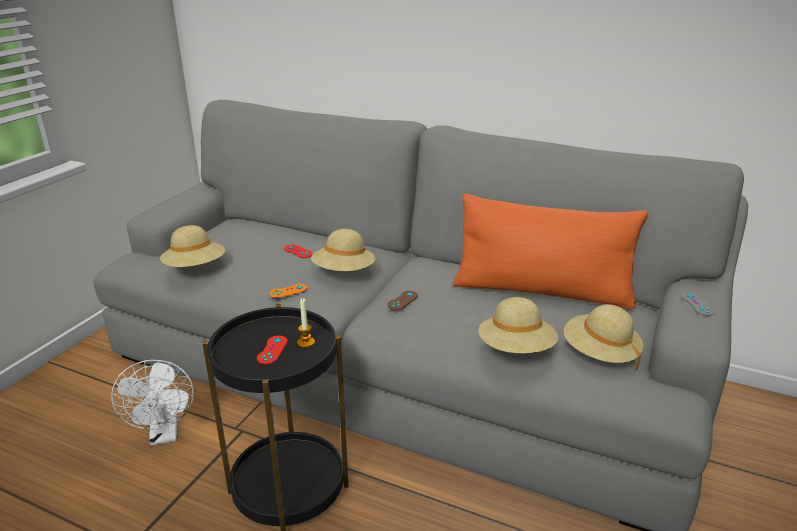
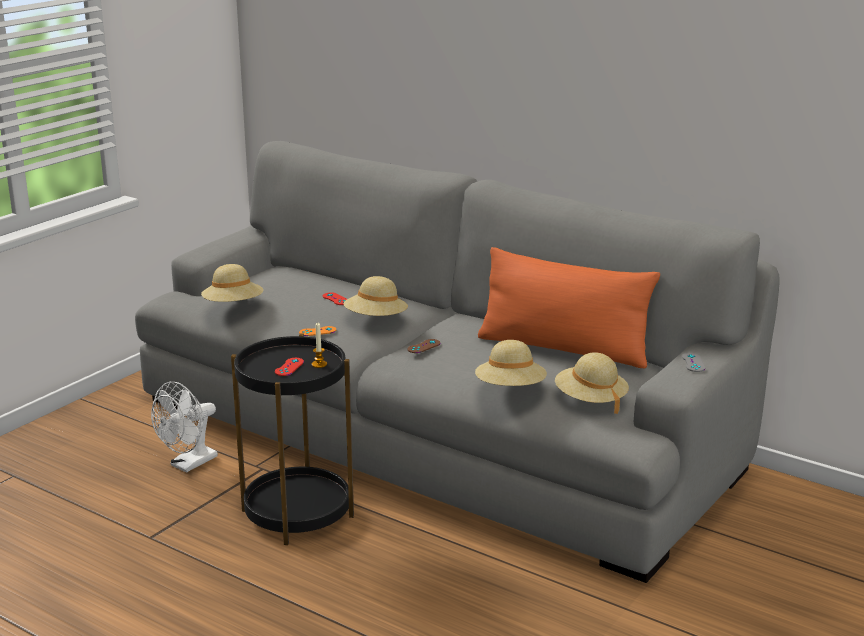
camera: 10 degrees right, 5 degrees down
white fan [111,360,194,446] -> white fan turned 45 degrees clockwise [151,382,218,473]

